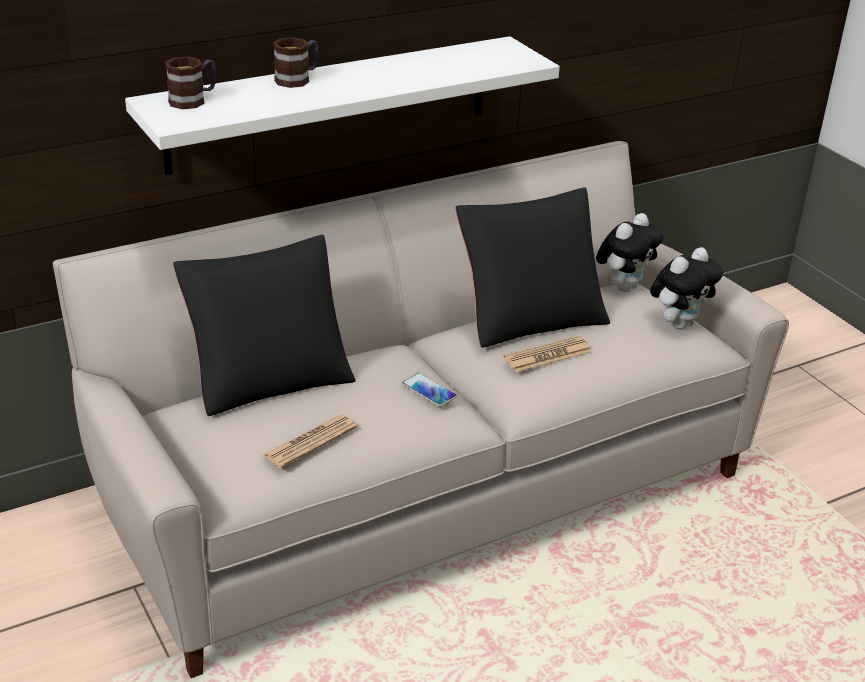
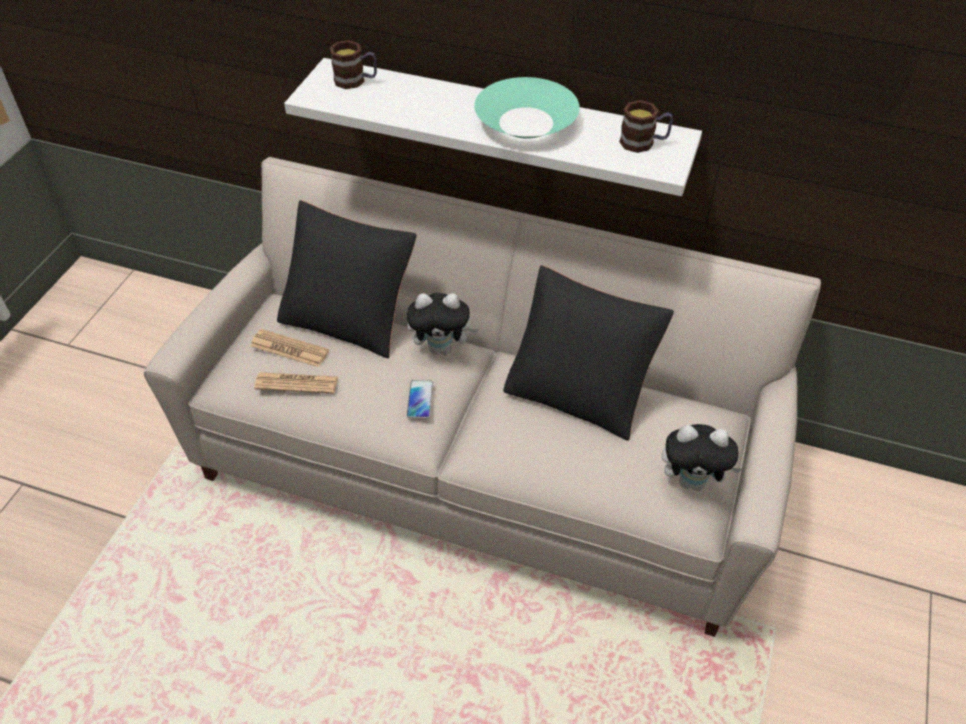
camera: 50 degrees right, 15 degrees up
mug [273,37,318,88] -> mug moved to [619,100,673,153]
newspaper [504,336,591,372] -> newspaper moved to [250,329,329,367]
plush toy [596,213,663,292] -> plush toy moved to [407,293,479,355]
none -> turquoise bowl [474,77,580,139]

